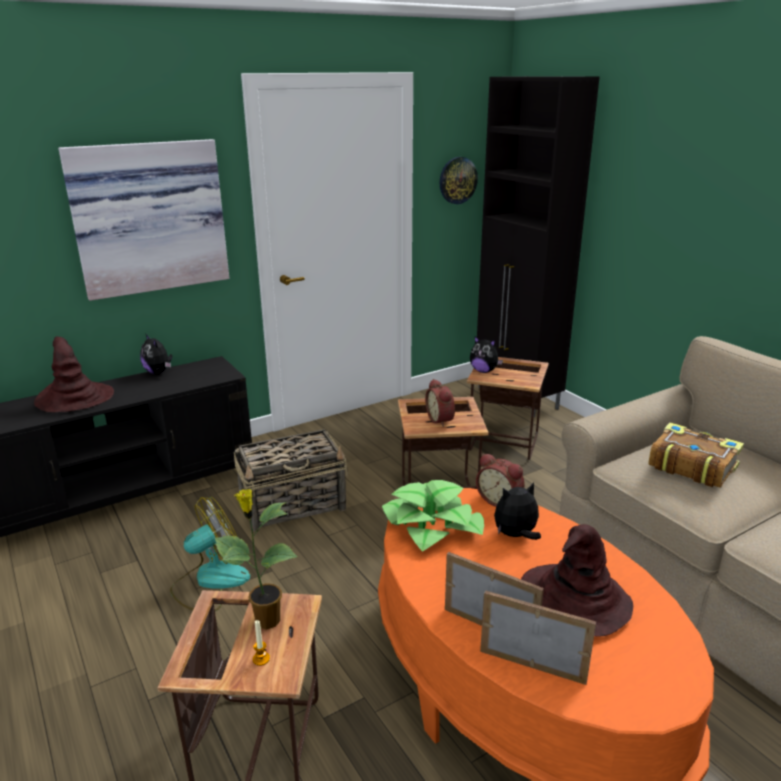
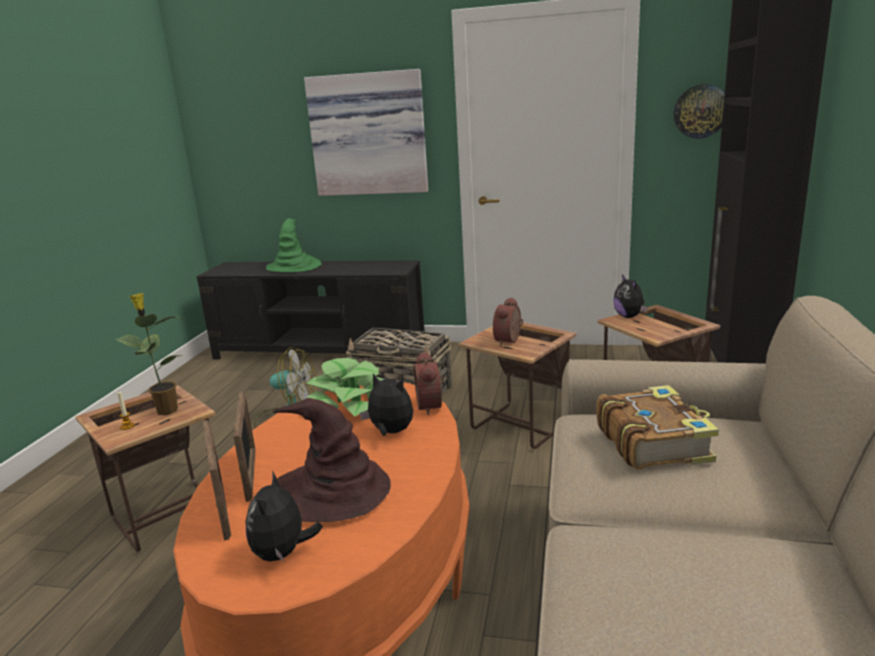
camera: 45 degrees right, 5 degrees down
brown hat [34,336,114,412] -> green hat [266,218,322,272]
plush toy [140,333,172,374] -> plush toy moved to [246,472,323,562]

